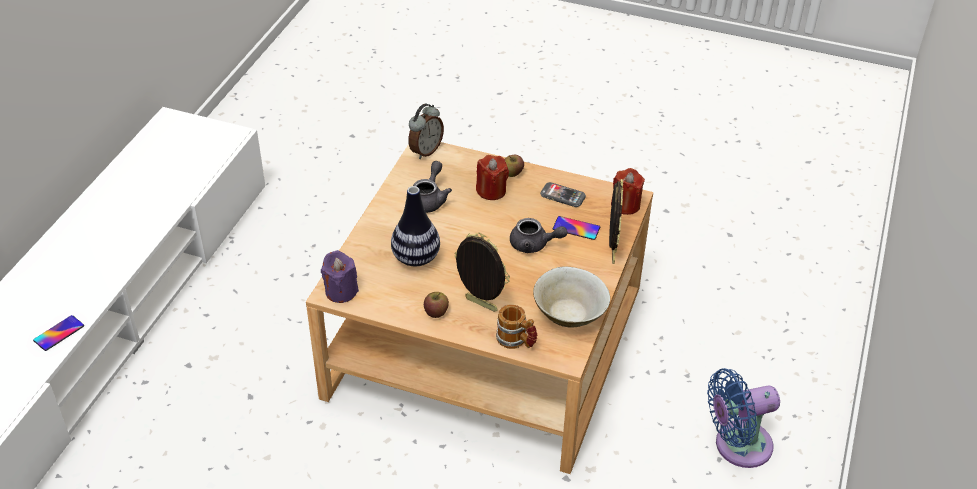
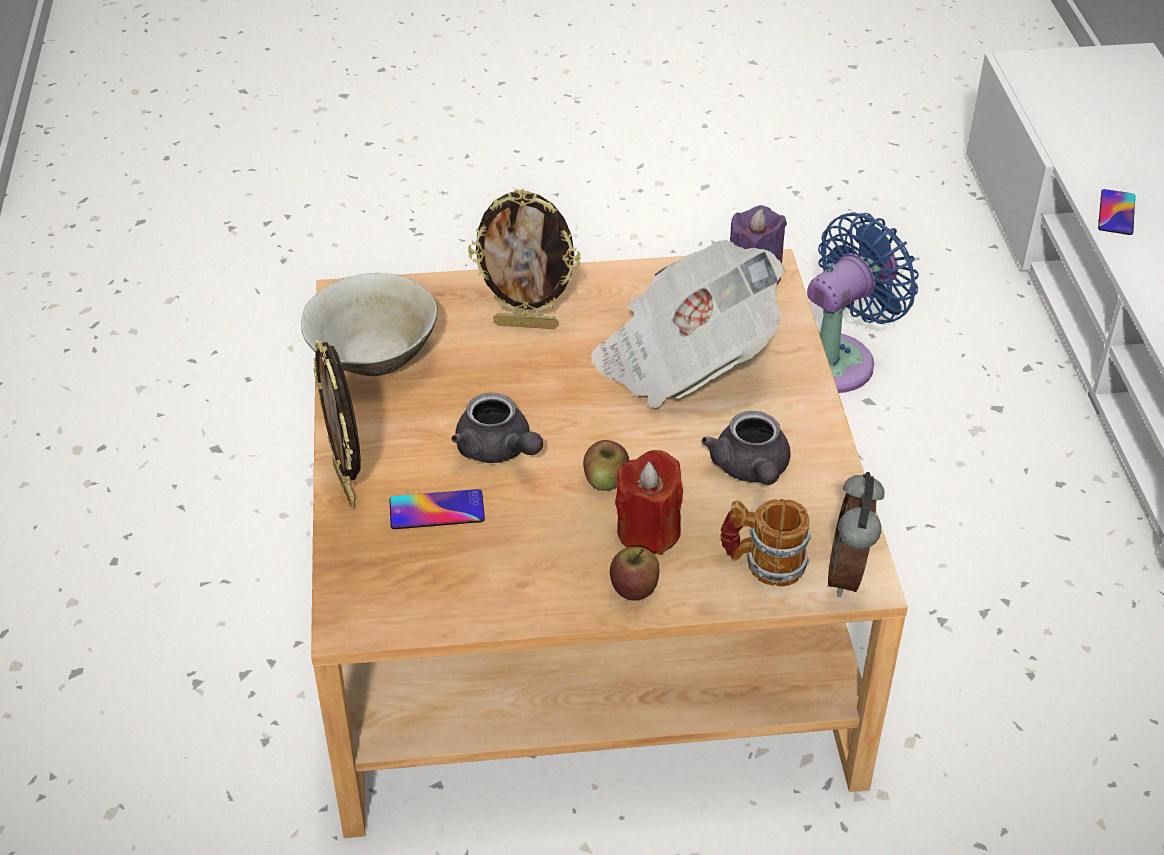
camera: 155 degrees right, 0 degrees up
vase [391,186,440,266] -> newspaper [591,240,785,408]
apple [424,292,449,318] -> apple moved to [583,440,629,491]
mug [496,304,537,349] -> mug moved to [720,499,811,587]
grey teapot [510,218,567,253] -> grey teapot turned 120 degrees counterclockwise [452,393,543,463]
phone [540,182,586,207] -> none
red candle [611,168,645,215] -> none
blue fan [707,368,780,468] -> blue fan moved to [807,212,919,393]

